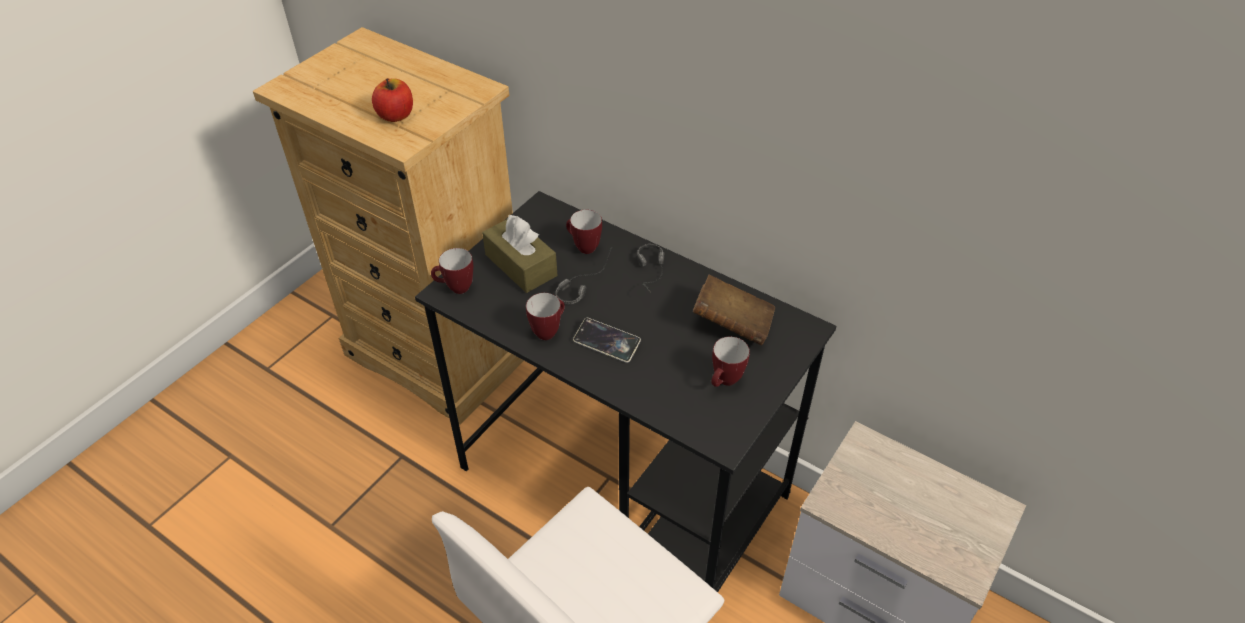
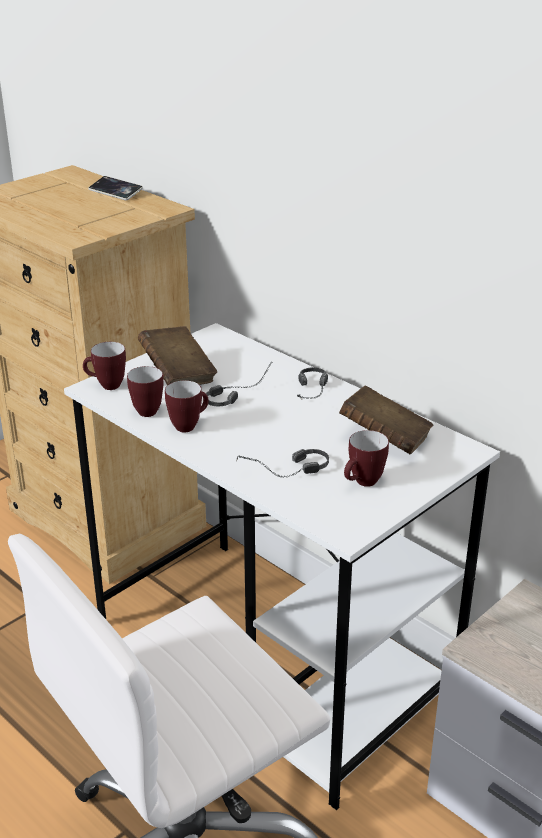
camera: 10 degrees right, 15 degrees down
apple [372,78,413,122] -> none
black desk [415,191,837,592] -> white desk [64,323,500,810]
brown tissue box [482,215,557,293] -> brown book [138,326,217,385]
mug [566,210,602,254] -> mug moved to [127,366,163,417]
phone [573,318,641,363] -> phone moved to [88,176,143,200]
none -> headphones [236,449,329,478]

